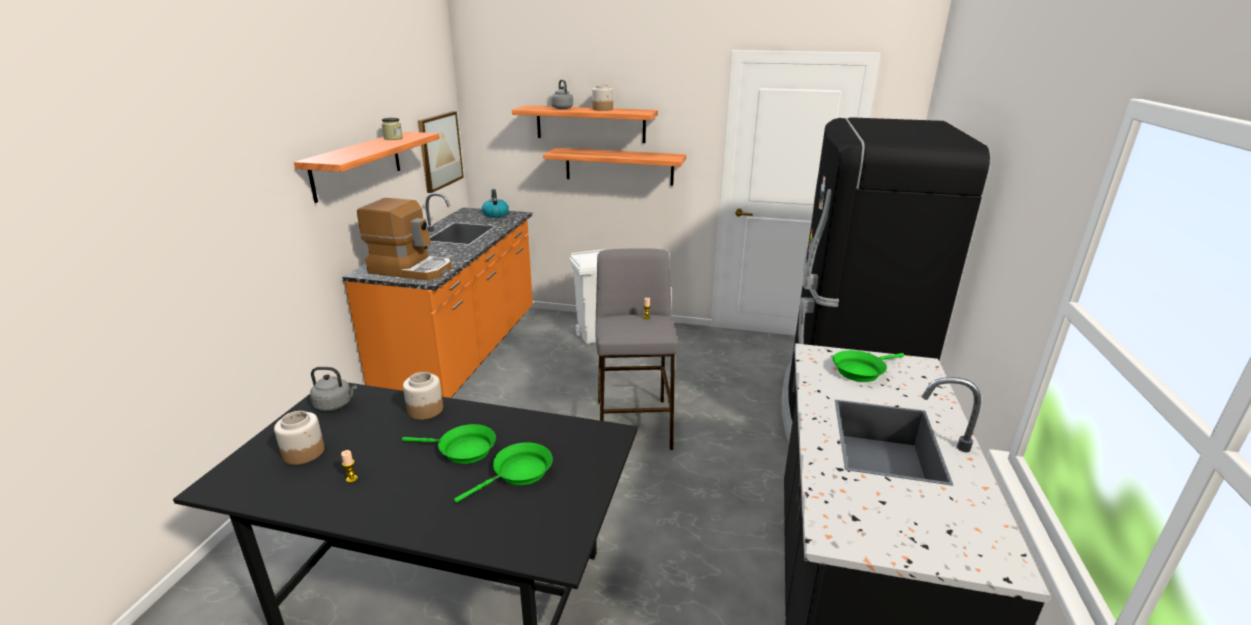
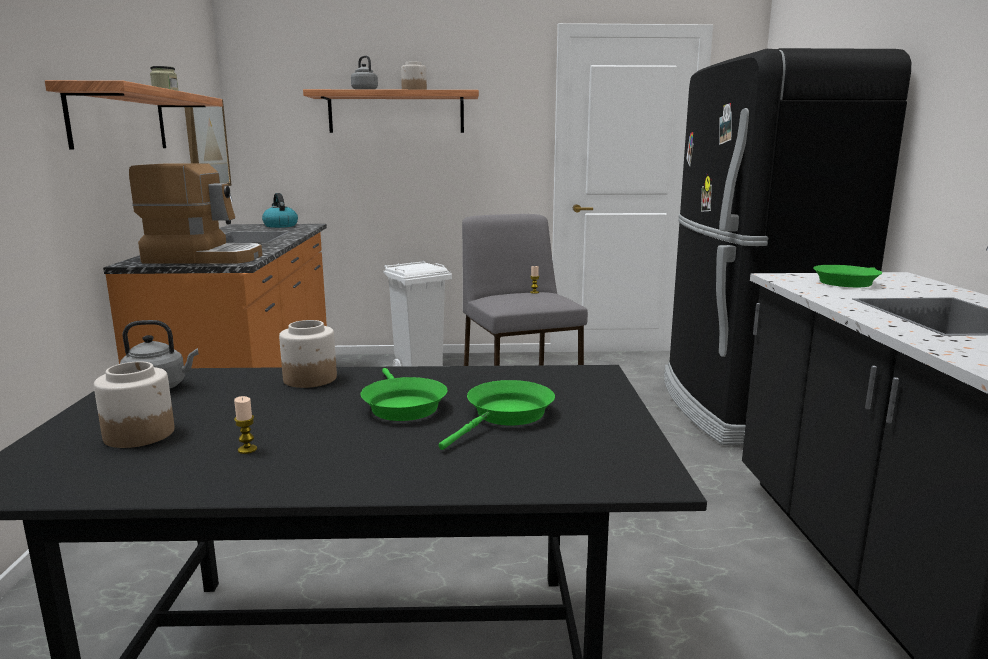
camera: 15 degrees left, 10 degrees down
green frying pan [402,424,496,464] -> green frying pan turned 75 degrees clockwise [361,368,448,421]
shelf [543,148,686,186] -> none

